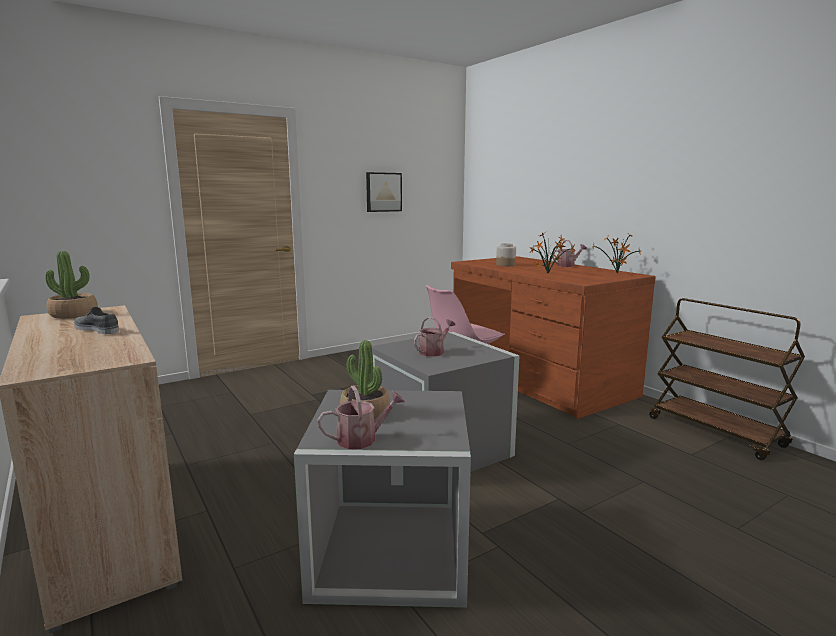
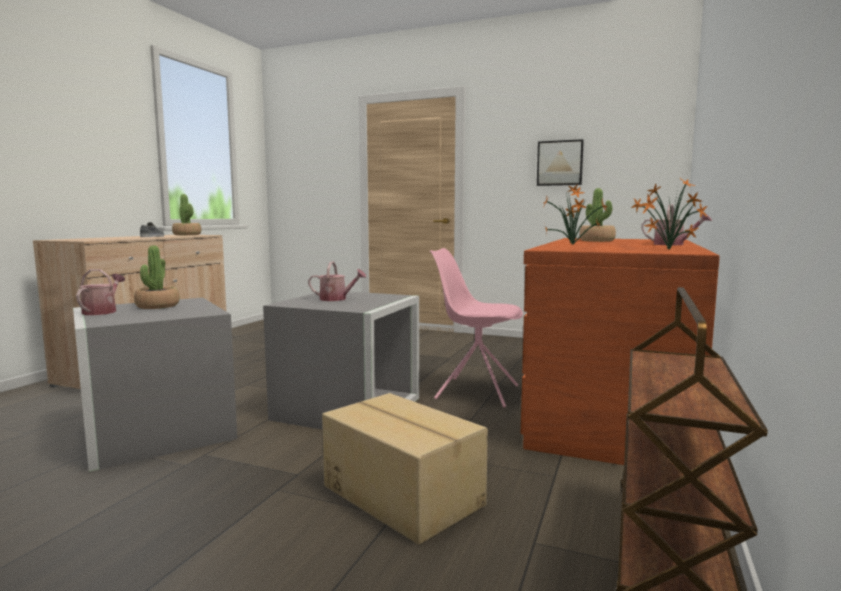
camera: 55 degrees right, 5 degrees down
watering can [317,385,405,449] -> watering can turned 120 degrees counterclockwise [76,269,125,315]
jar [496,243,516,266] -> potted plant [579,188,616,242]
none -> cardboard box [322,393,488,545]

